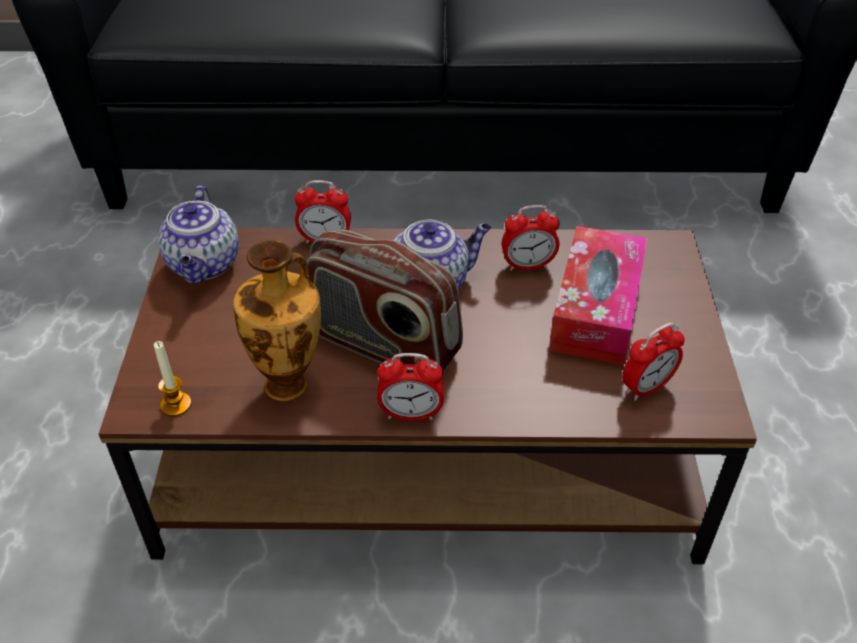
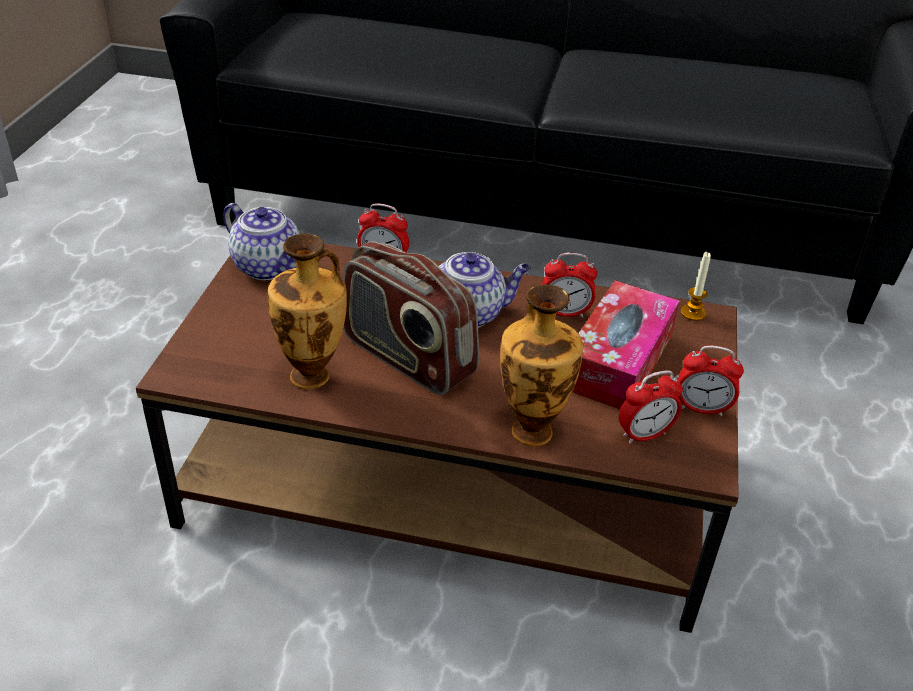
camera: 10 degrees right, 5 degrees down
candle [154,341,191,417] -> candle moved to [681,252,711,321]
teapot [158,186,239,284] -> teapot turned 60 degrees counterclockwise [223,203,299,280]
alarm clock [377,353,444,421] -> alarm clock moved to [678,345,744,416]
none -> vase [500,284,583,447]

